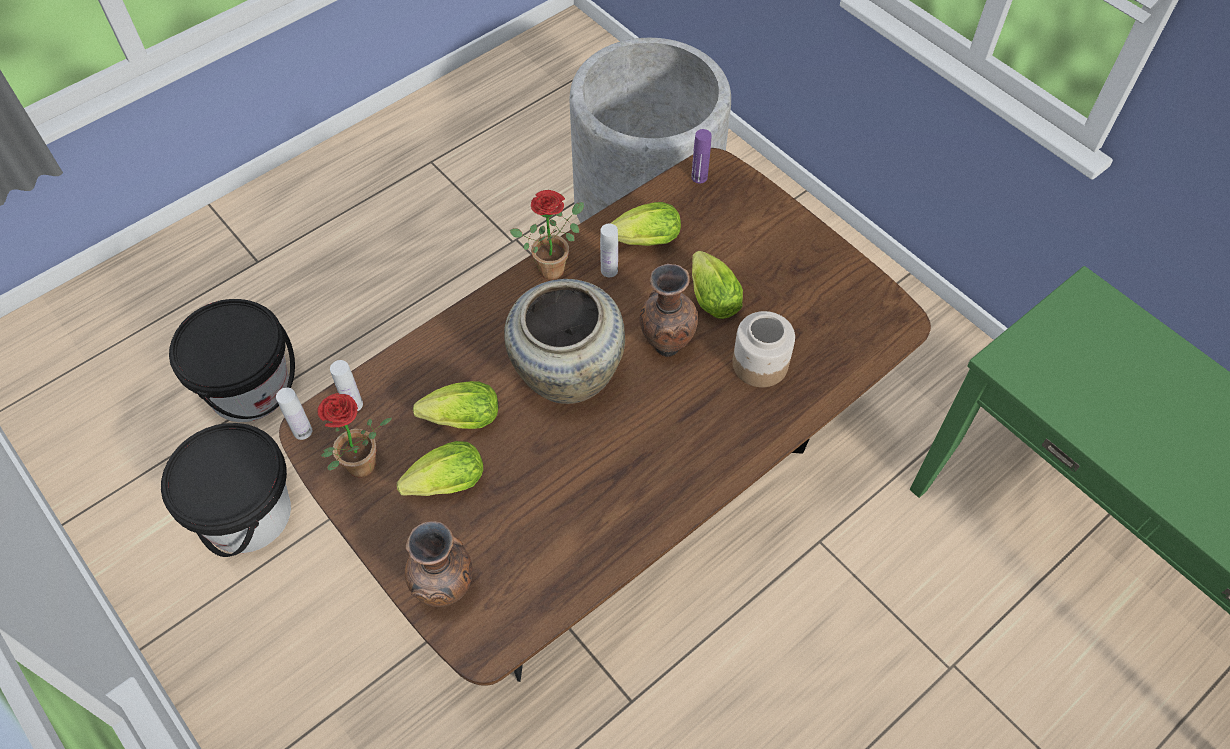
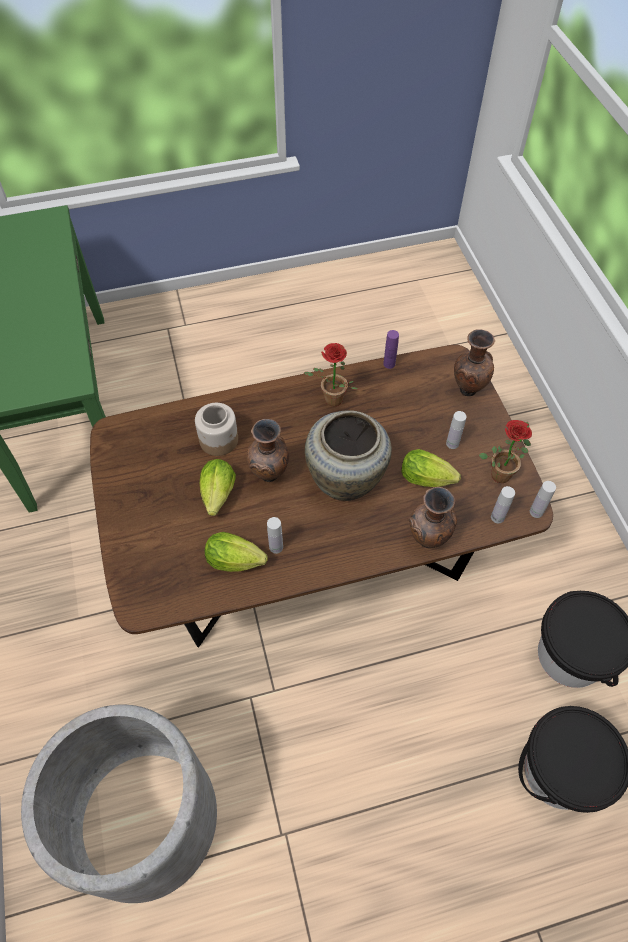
camera: 155 degrees left, 0 degrees up
lettuce [397,441,483,496] -> white bottle [446,411,467,449]
potted plant [510,190,584,280] -> potted plant moved to [304,343,358,406]
purple bottle [691,129,712,183] -> purple bottle moved to [383,330,399,369]
none -> brown vase [408,487,457,548]

